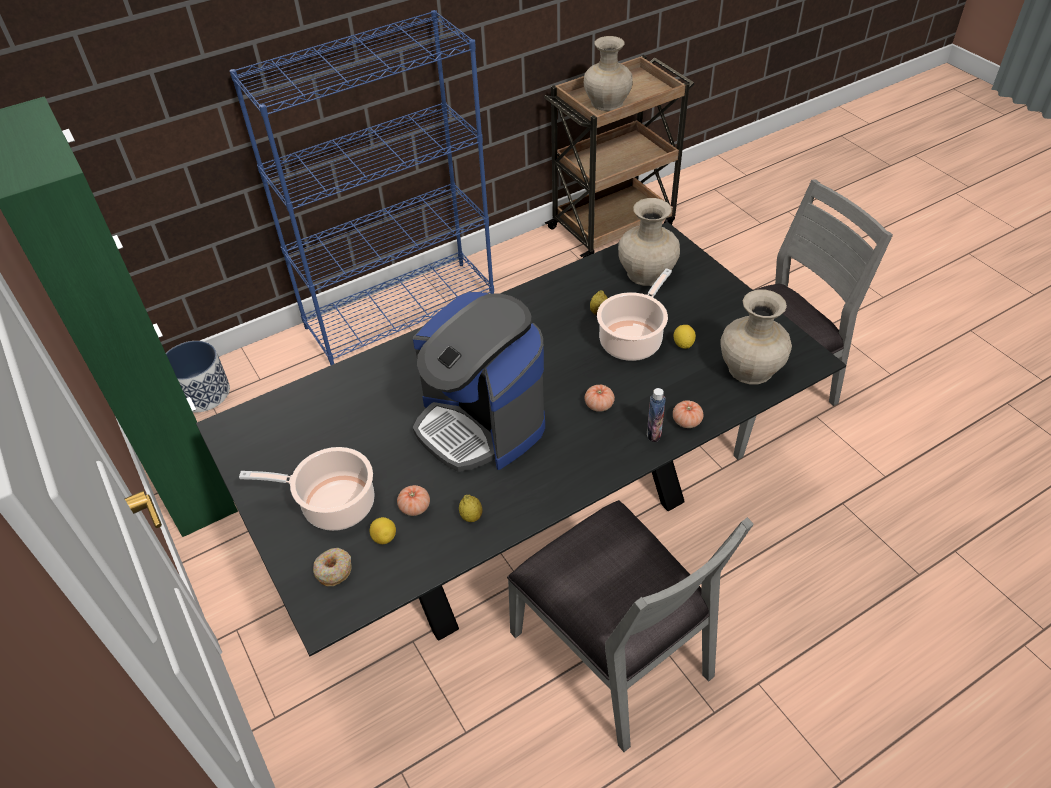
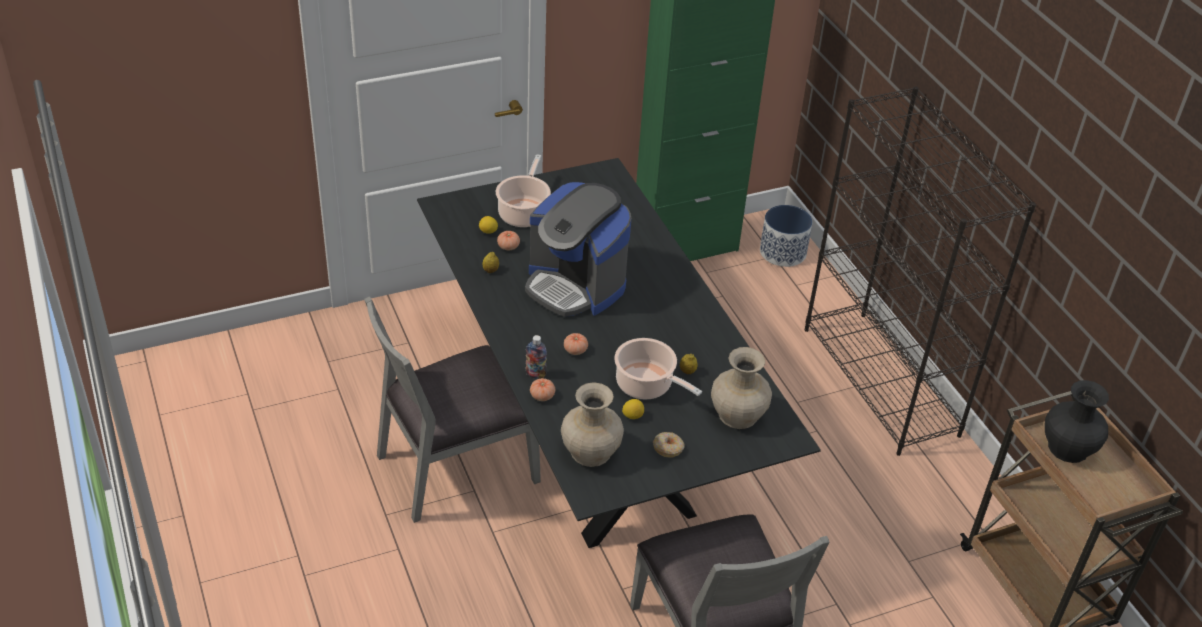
camera: 95 degrees right, 5 degrees down
blue bookcase [230,10,494,365] -> black bookcase [805,87,1036,456]
donut [313,548,352,586] -> donut moved to [653,432,684,457]
coffee machine [413,292,545,472] -> coffee machine turned 105 degrees counterclockwise [525,182,631,317]
beige vase [584,36,633,111] -> black vase [1045,380,1109,463]

